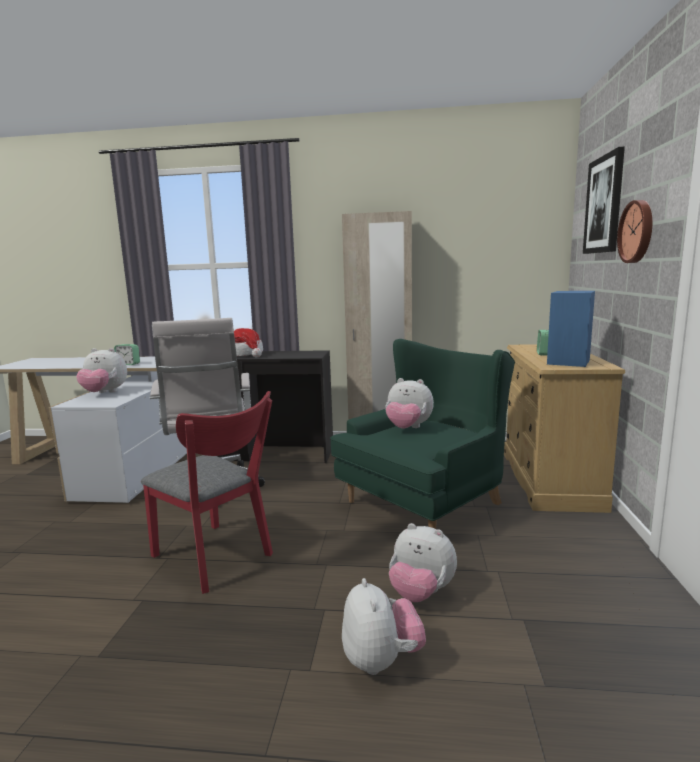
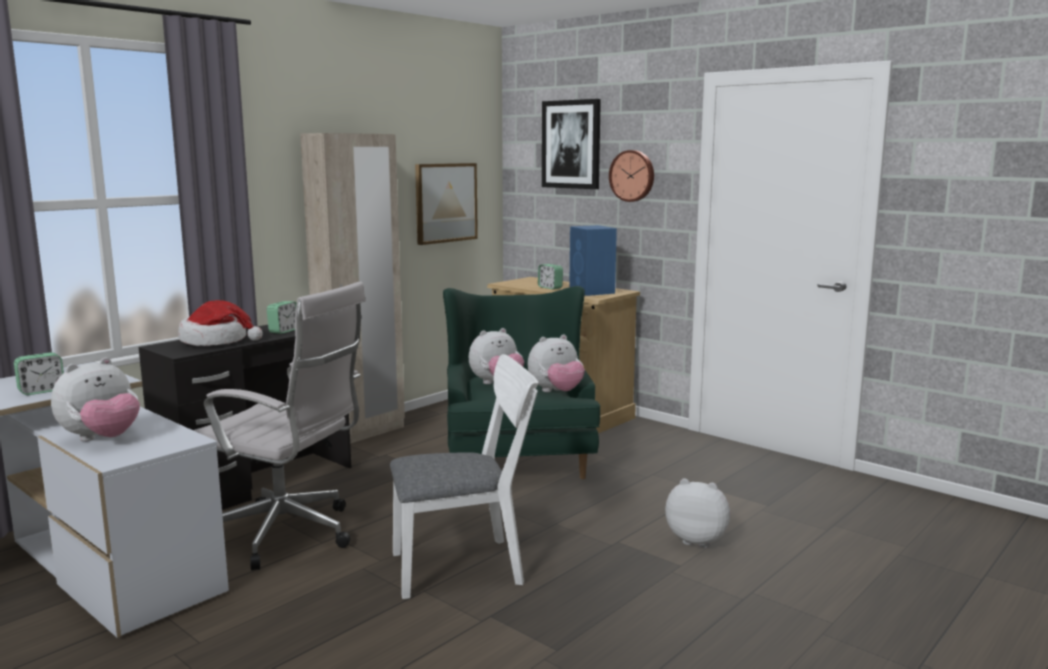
camera: 55 degrees left, 0 degrees up
red chair [141,391,273,594] -> white chair [390,354,538,599]
plush toy [389,523,457,602] -> plush toy moved to [528,334,585,392]
none -> alarm clock [267,301,297,334]
none -> picture [415,163,478,245]

